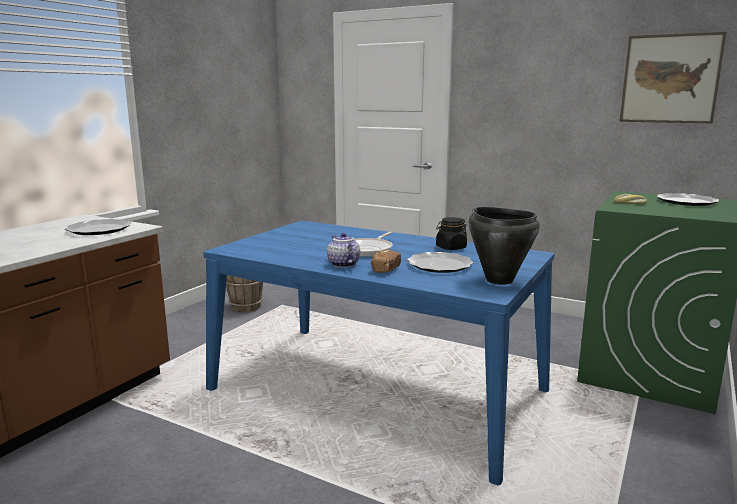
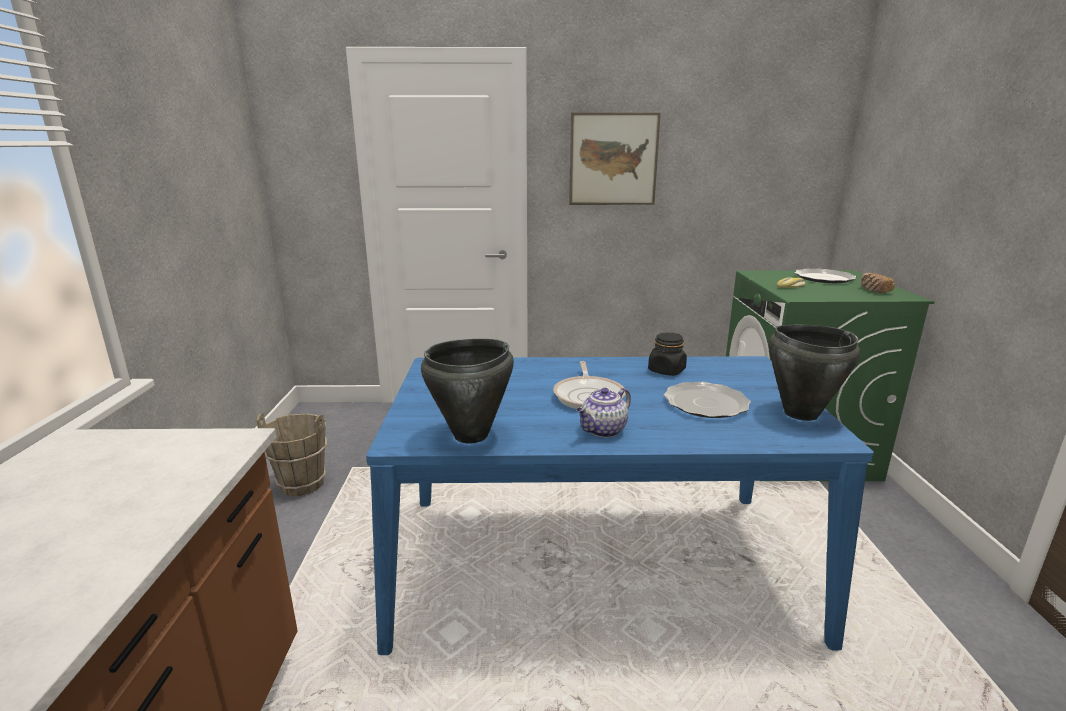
camera: 30 degrees left, 5 degrees up
plate [65,219,131,235] -> none
teapot [327,233,360,267] -> teapot turned 75 degrees counterclockwise [576,388,631,438]
bread [371,250,401,273] -> bread moved to [861,273,895,293]
picture [619,32,726,124] -> picture moved to [569,112,661,205]
none -> black cooking pot [421,339,514,443]

